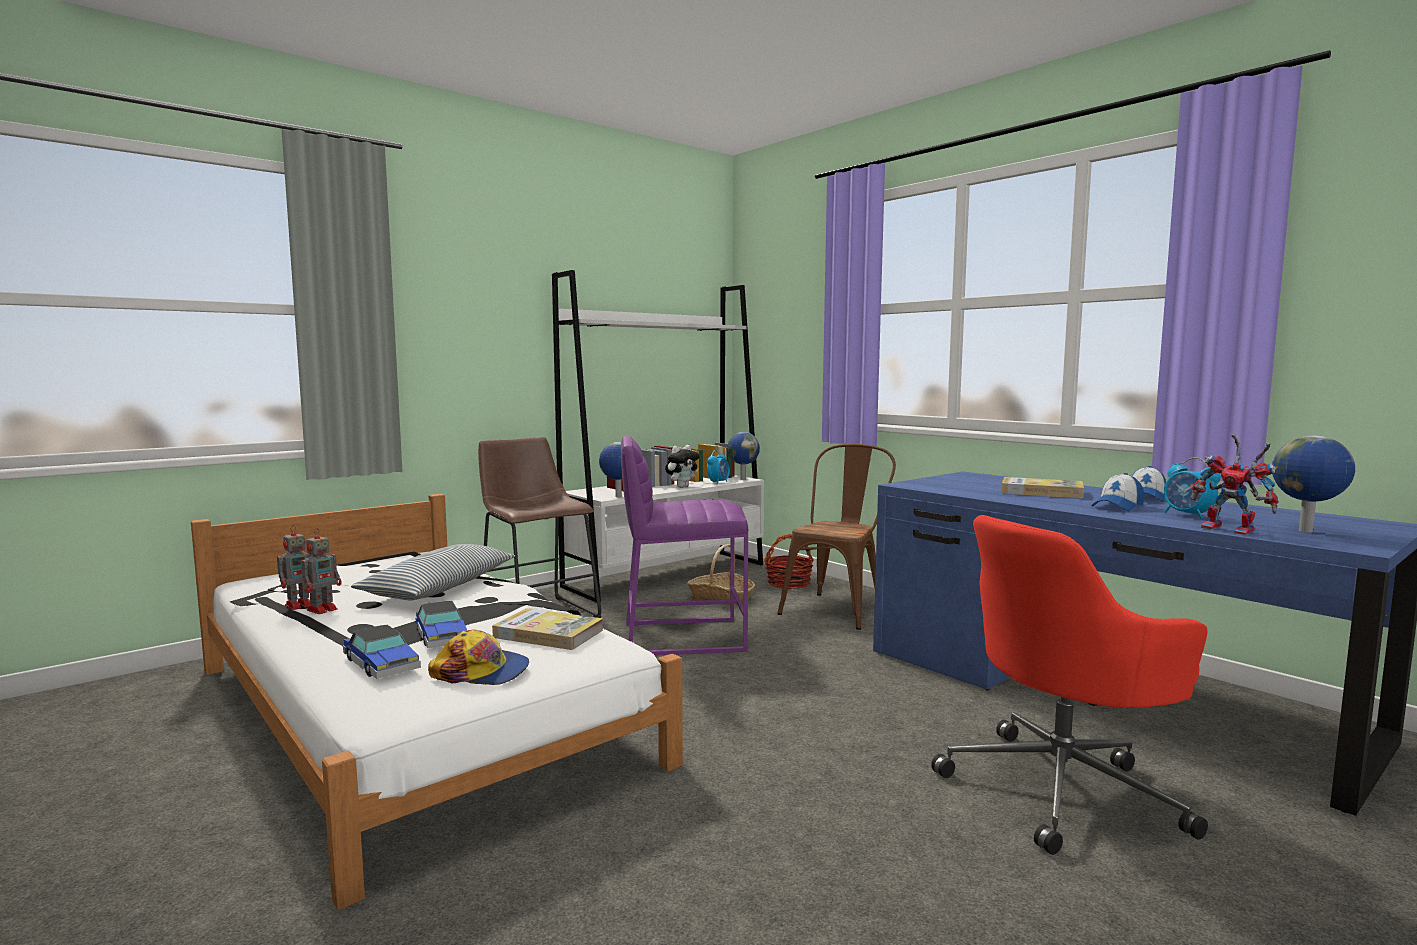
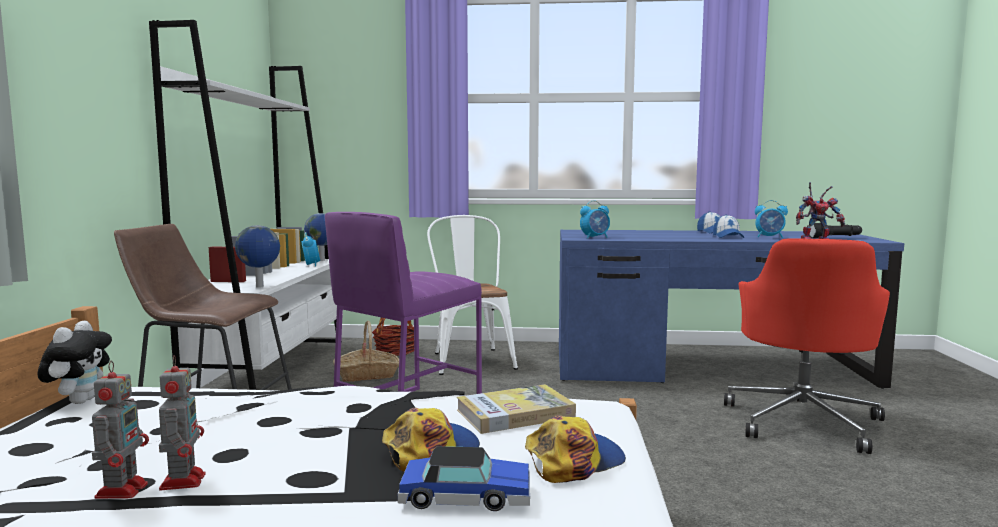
camera: 45 degrees left, 0 degrees up
pillow [351,544,515,600] -> none
toy car [415,601,467,648] -> cap [382,408,480,472]
plush toy [665,445,700,488] -> plush toy moved to [37,320,112,404]
brown chair [777,444,896,630] -> white chair [427,215,518,375]
book [1001,477,1084,498] -> none
globe [1272,435,1355,532] -> black flashlight [809,223,862,238]
none -> alarm clock [580,200,610,239]

